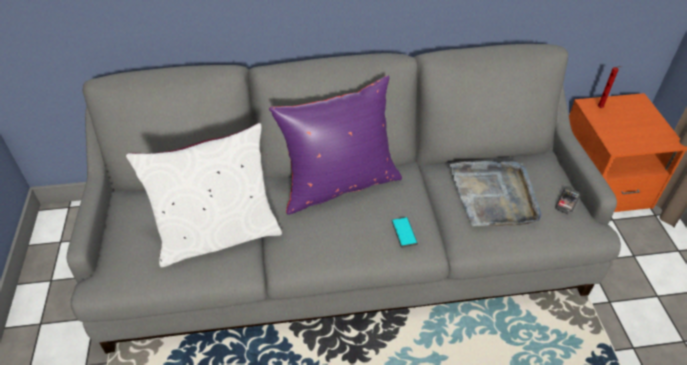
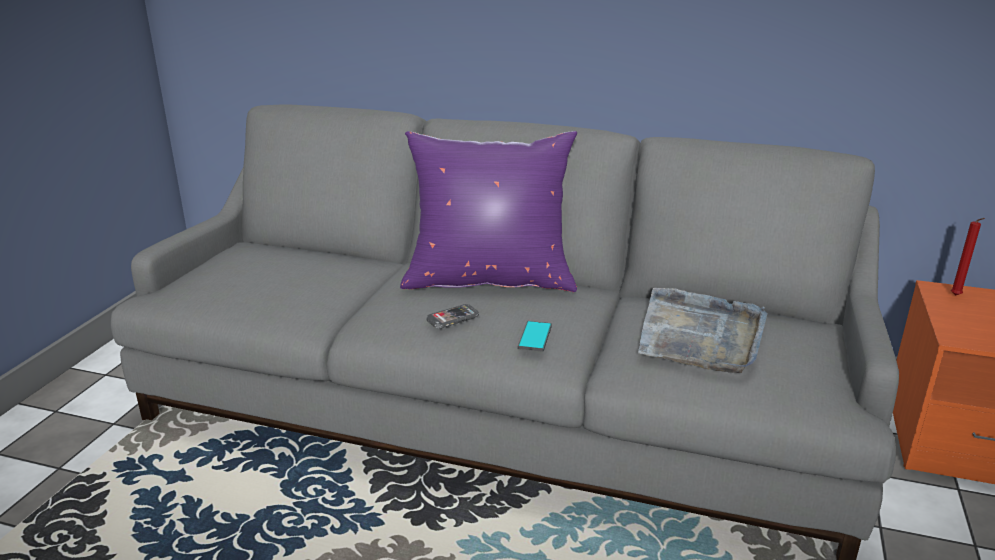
camera: 25 degrees right, 20 degrees down
white pillow [126,123,282,267] -> none
phone [555,188,580,214] -> phone moved to [426,304,479,329]

